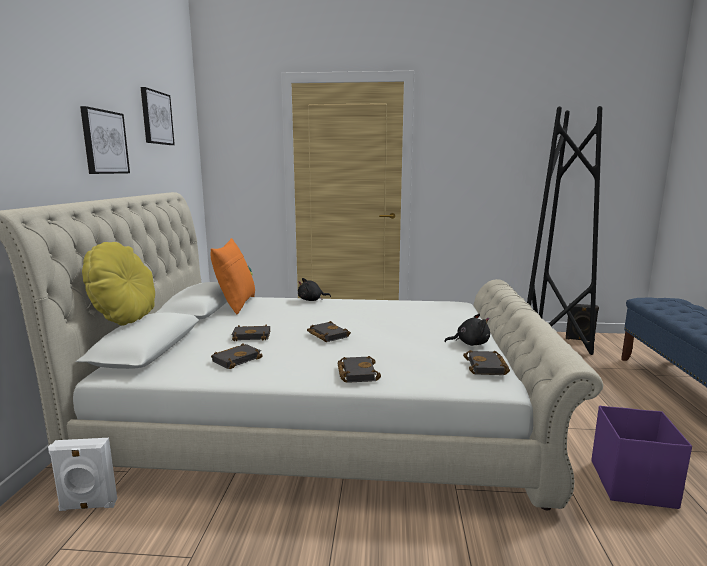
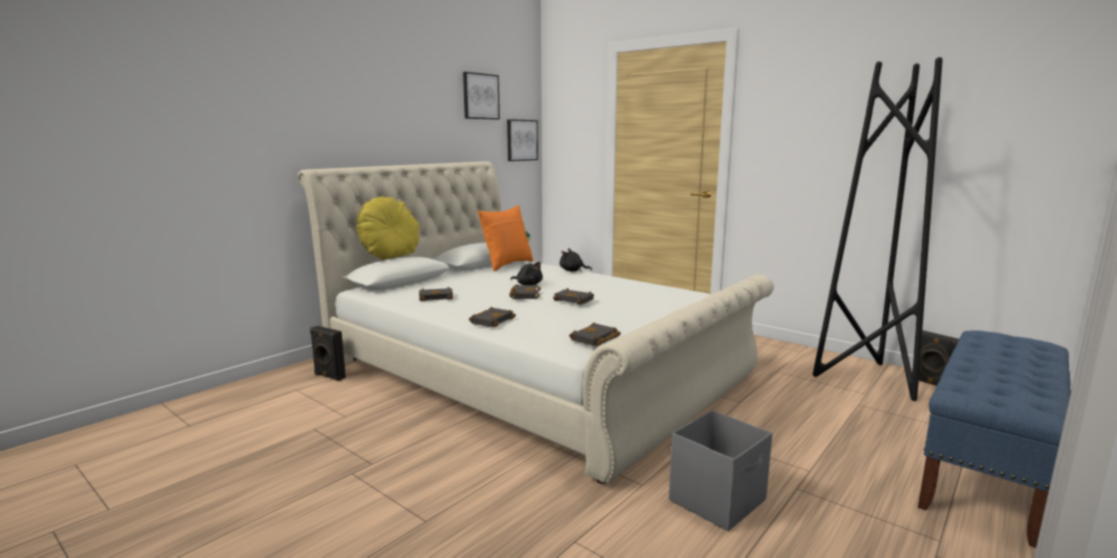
camera: 35 degrees right, 0 degrees up
white speaker [48,438,117,511] -> black speaker [310,326,346,381]
picture [80,106,130,174] -> picture moved to [507,119,538,161]
black book [231,324,270,341] -> black book moved to [553,288,594,305]
black plush toy [444,314,490,346] -> black plush toy moved to [510,262,543,285]
purple storage box [591,406,692,509] -> grey storage box [669,410,772,531]

